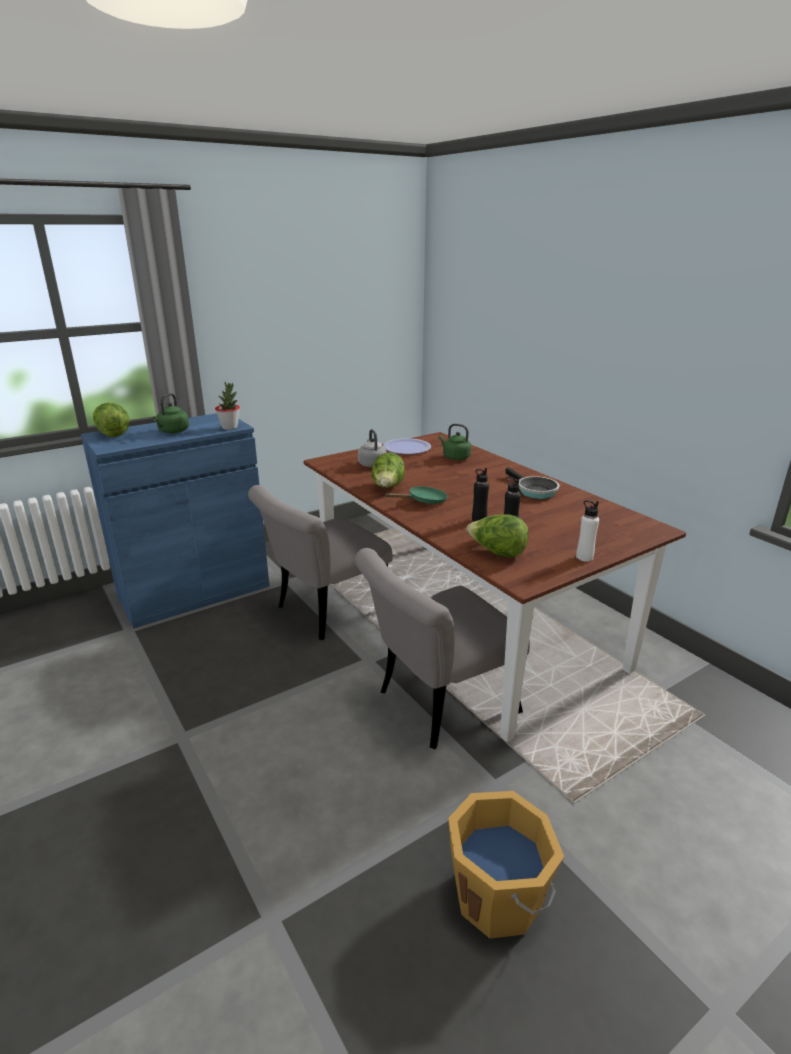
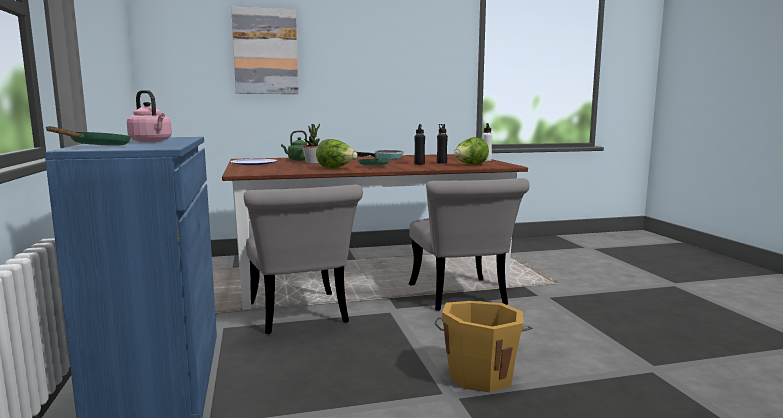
camera: 70 degrees left, 15 degrees down
lettuce [93,403,129,437] -> green frying pan [46,126,131,146]
green kettle [153,393,189,433] -> pink kettle [127,90,172,142]
potted plant [215,382,240,430] -> potted plant moved to [302,124,320,164]
grey kettle [358,429,387,467] -> none
orange bucket [448,791,564,939] -> orange bucket moved to [434,301,533,392]
none -> picture [231,7,299,94]

